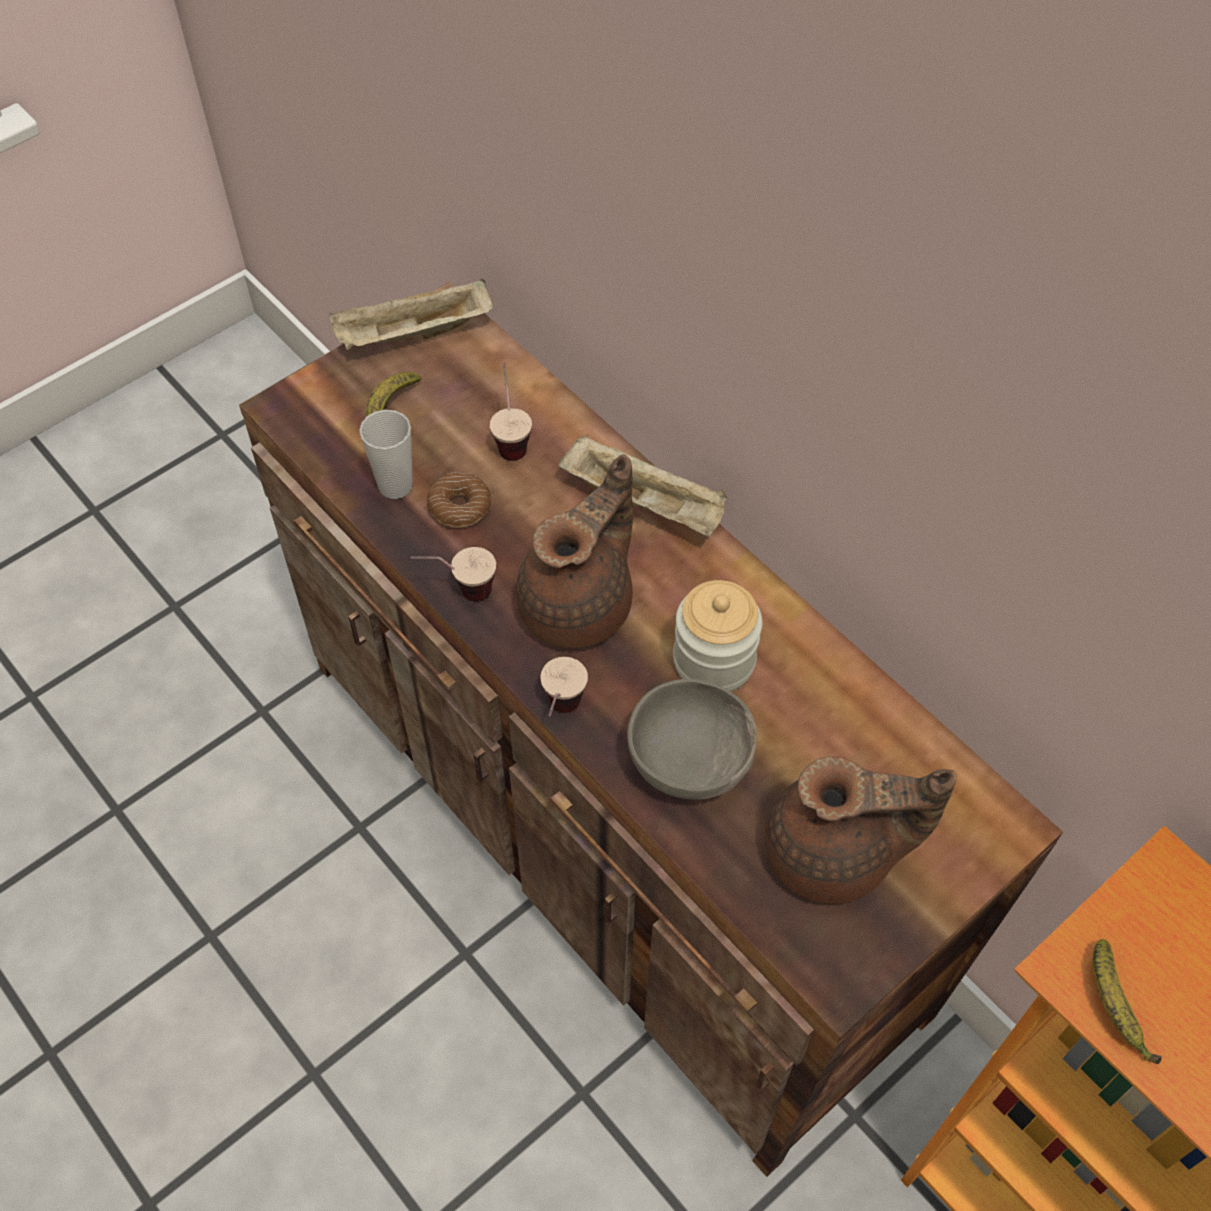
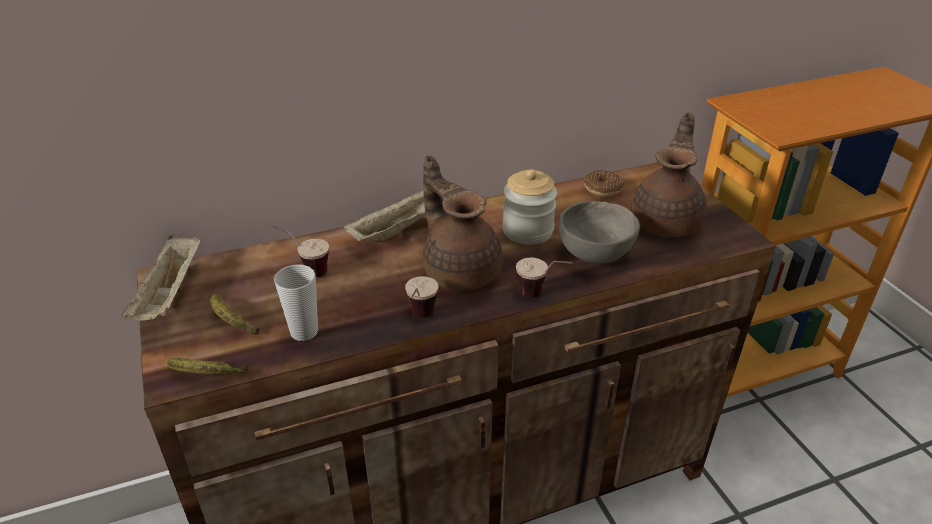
camera: 70 degrees left, 20 degrees down
donut [427,472,491,528] -> donut moved to [584,170,624,197]
banana [1092,939,1162,1064] -> banana moved to [167,358,248,375]

